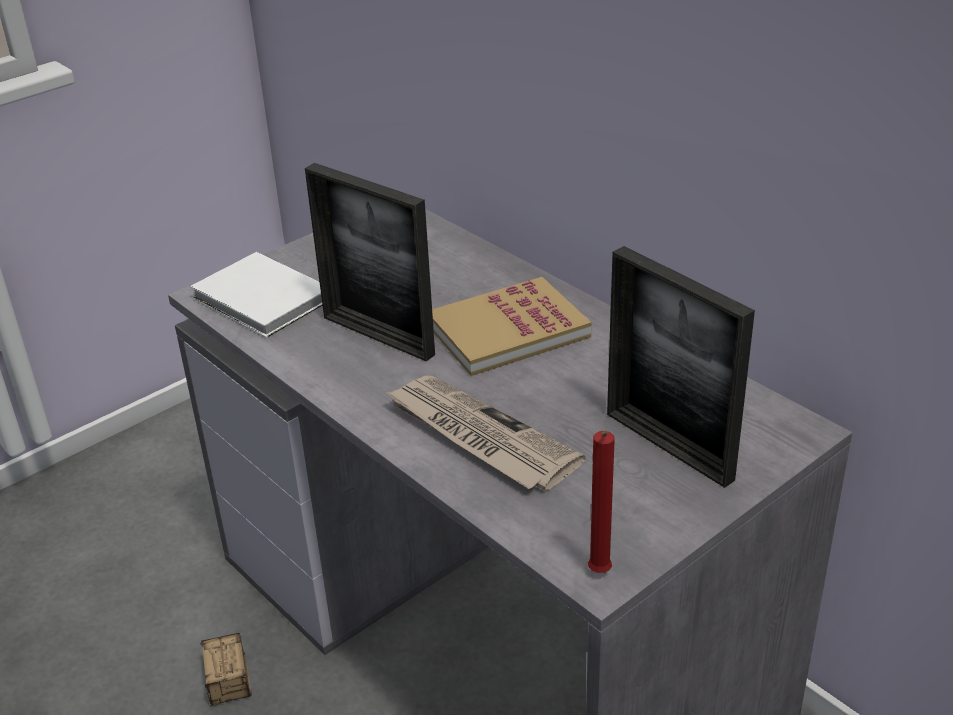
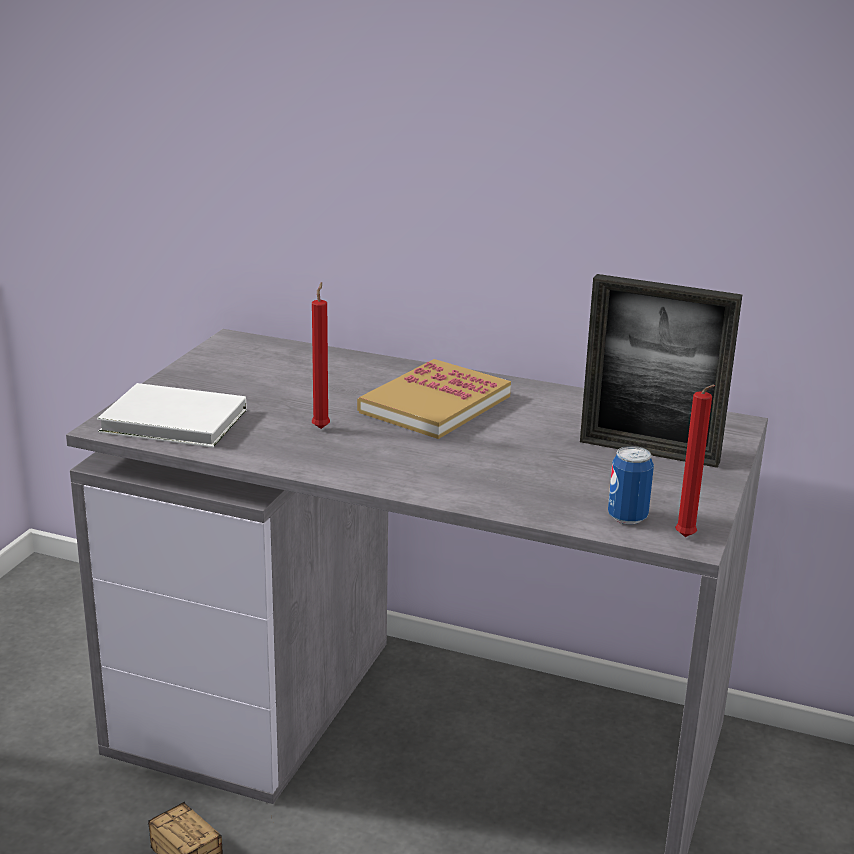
camera: 30 degrees left, 10 degrees down
picture frame [305,163,435,362] -> red candle [312,282,330,429]
newspaper [385,376,586,491] -> none
none -> can [608,446,654,524]

